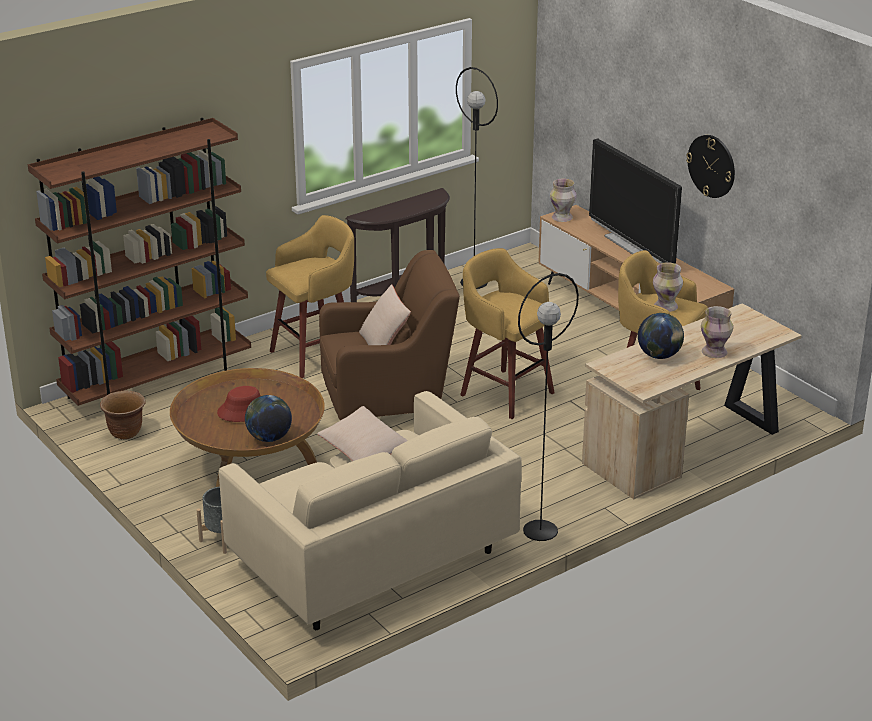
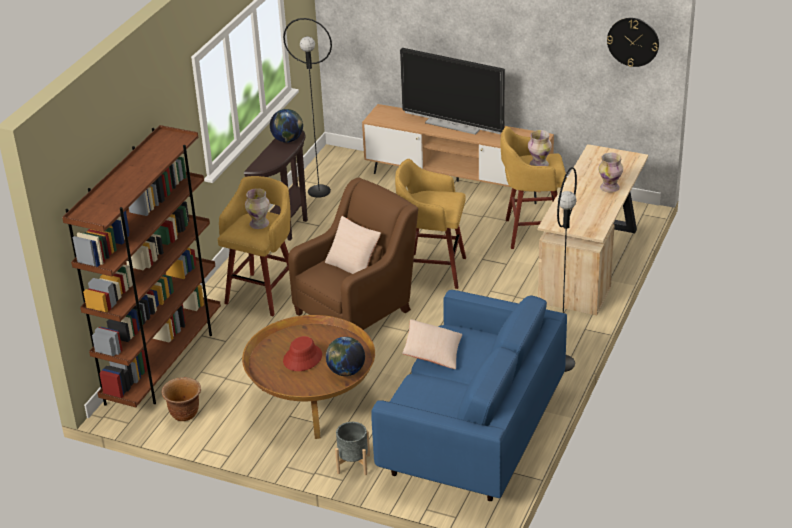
camera: 30 degrees left, 5 degrees up
beige sofa [219,391,522,630] -> blue sofa [371,290,567,501]
vase [550,179,576,222] -> vase moved to [245,188,270,229]
globe [638,313,684,359] -> globe moved to [270,109,303,143]
wall clock [686,135,735,198] -> wall clock moved to [607,18,659,67]

